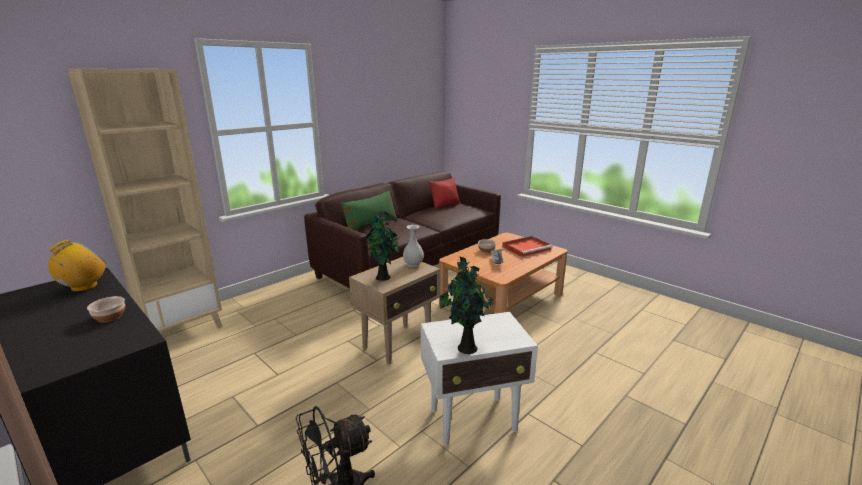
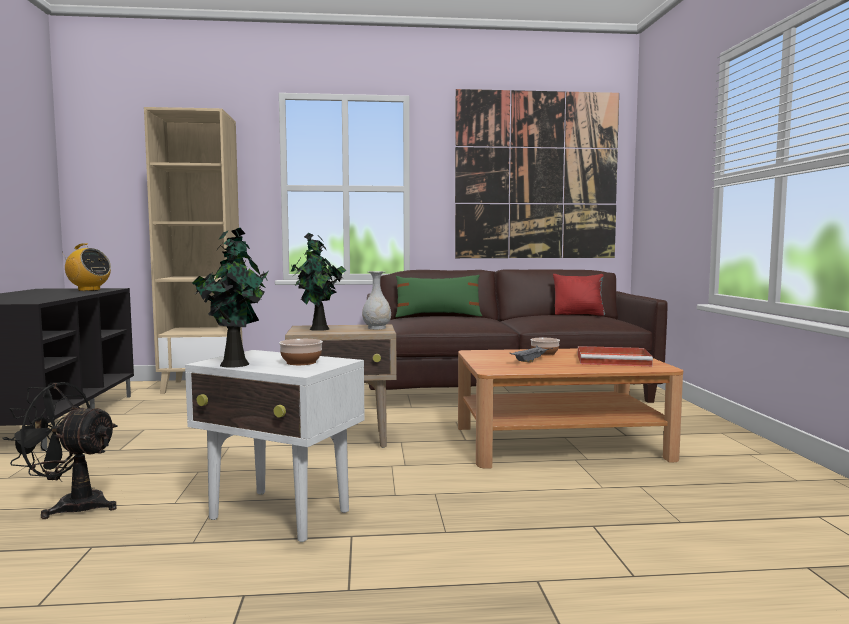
camera: 40 degrees right, 15 degrees down
radio [48,240,106,292] -> radio turned 45 degrees clockwise [64,243,111,291]
bowl [87,296,125,322] -> bowl moved to [279,339,323,365]
none -> picture [455,89,619,258]

